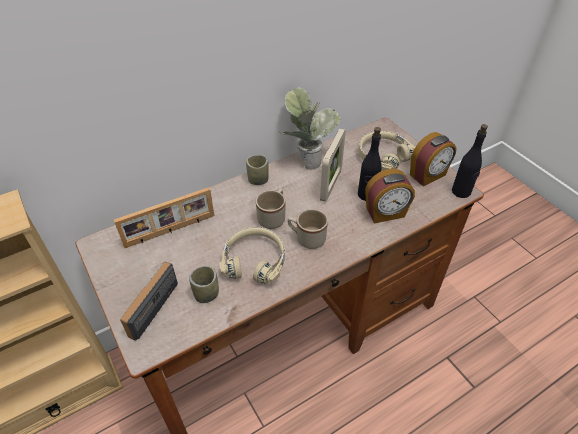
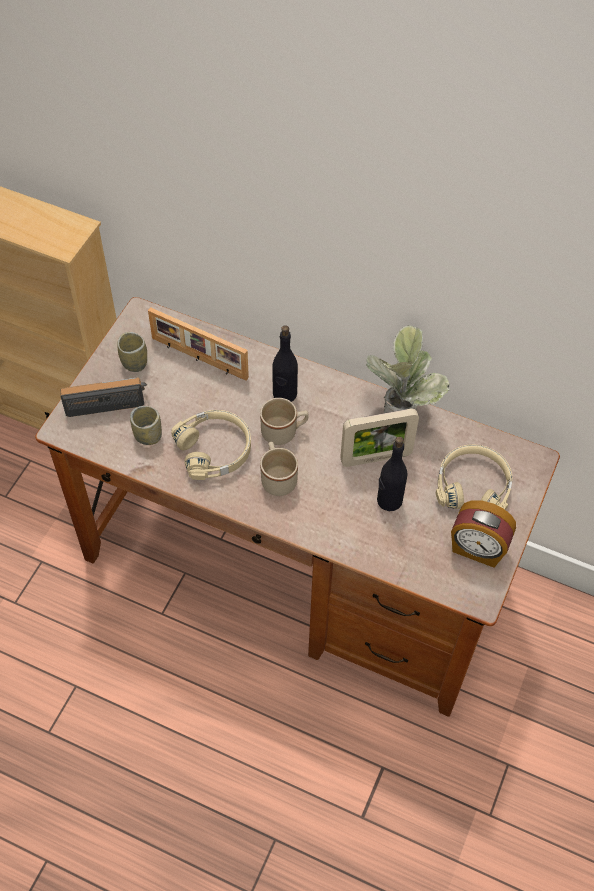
camera: 55 degrees right, 10 degrees up
cup [246,155,269,185] -> cup moved to [117,332,147,372]
alarm clock [365,169,415,223] -> none
black bottle [452,124,488,198] -> black bottle moved to [272,325,298,402]

